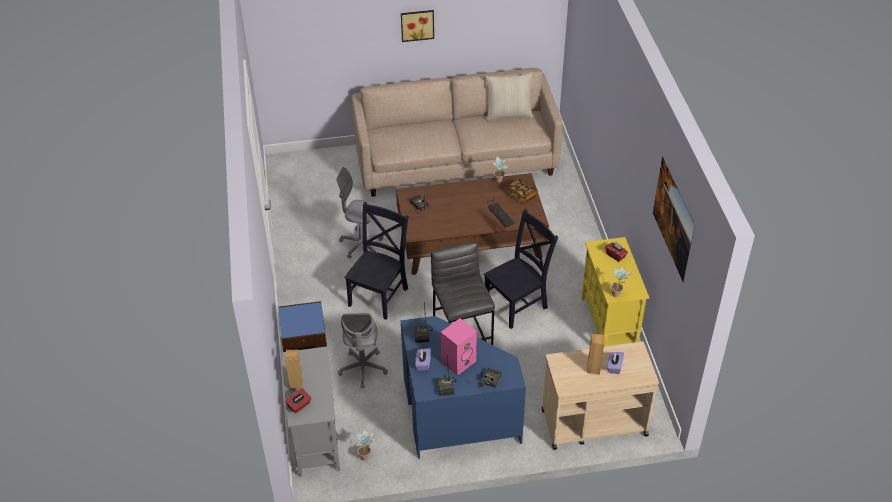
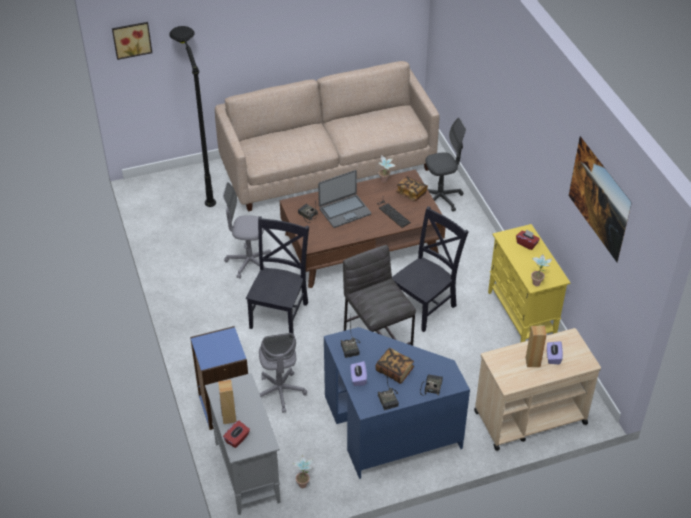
camera: 10 degrees left, 0 degrees up
picture [401,10,434,42] -> picture moved to [112,22,152,60]
pink speaker [441,318,477,376] -> book [376,348,414,384]
beige pillow [486,73,533,121] -> none
none -> black floor lamp [169,26,216,207]
none -> laptop [318,170,371,228]
none -> grey office chair [425,118,466,212]

